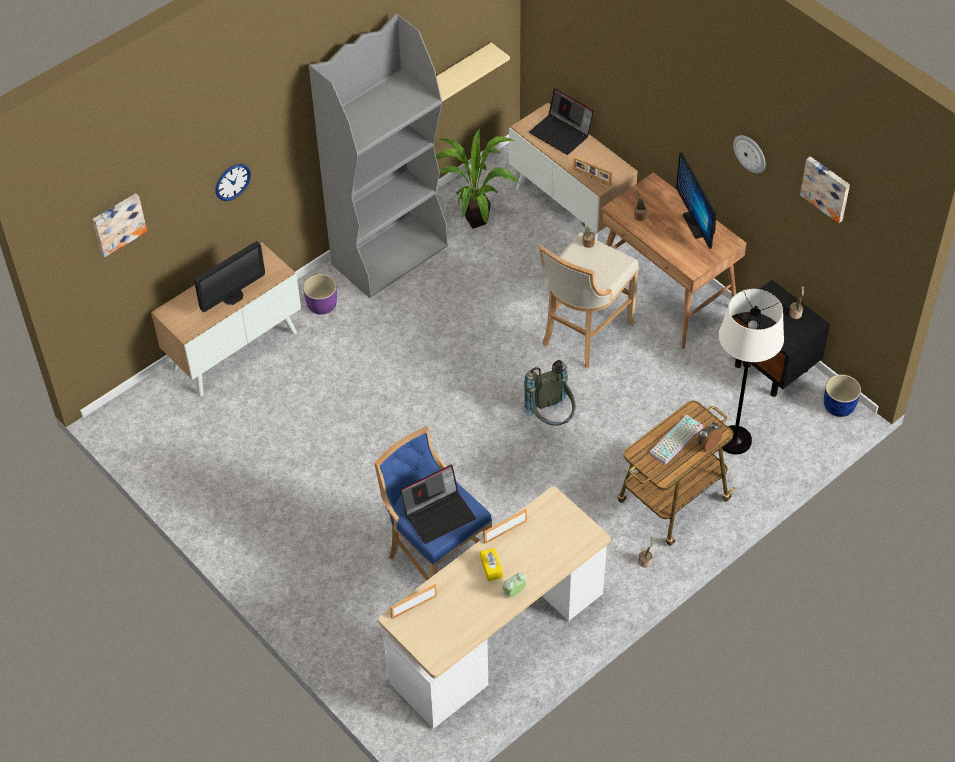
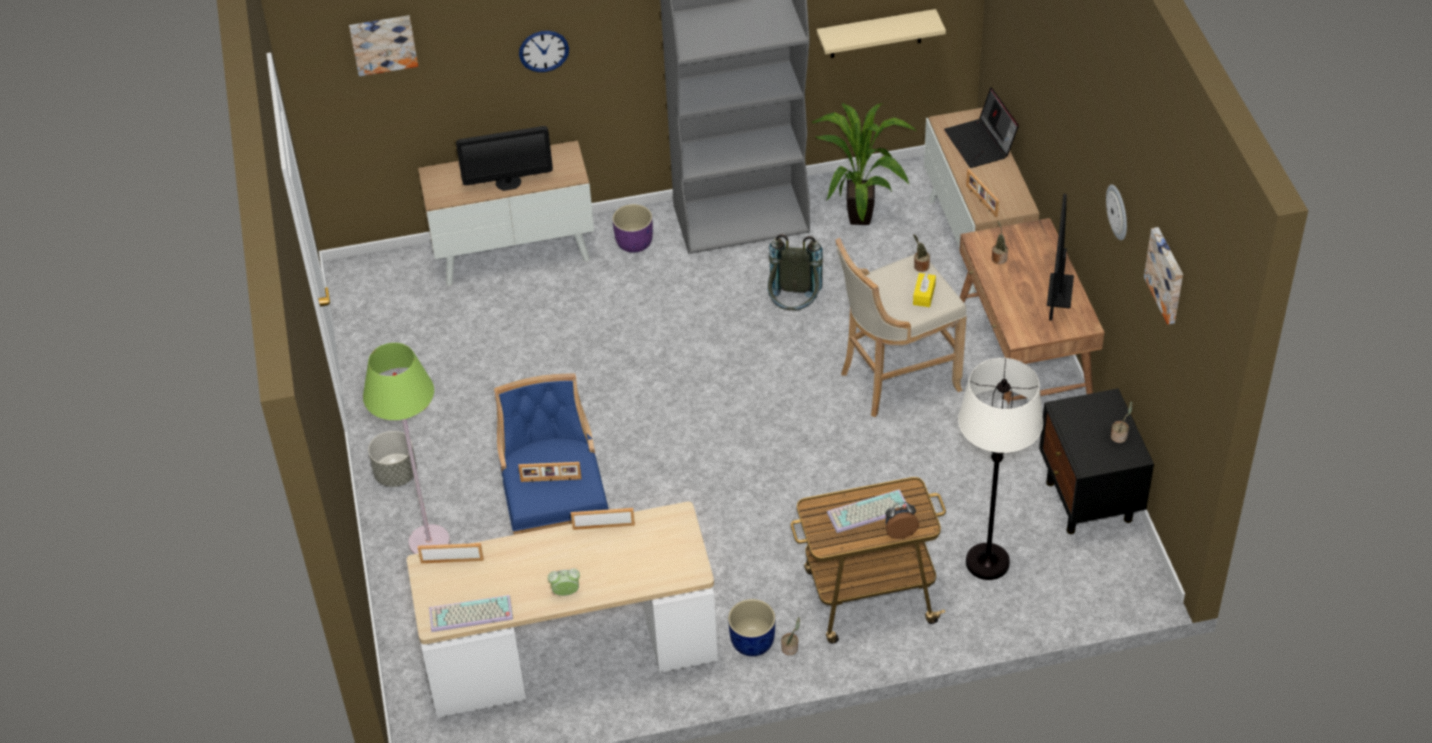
camera: 30 degrees right, 5 degrees down
laptop [400,465,476,544] -> picture frame [519,462,581,482]
yellow tissue box [480,548,503,581] -> yellow tissue box moved to [913,273,936,307]
grey backpack [522,360,576,426] -> grey backpack moved to [767,234,823,310]
blue planter [824,375,861,417] -> blue planter moved to [728,599,776,656]
none -> green floor lamp [363,343,450,554]
none -> grey planter [368,431,417,487]
none -> keyboard [429,595,513,632]

